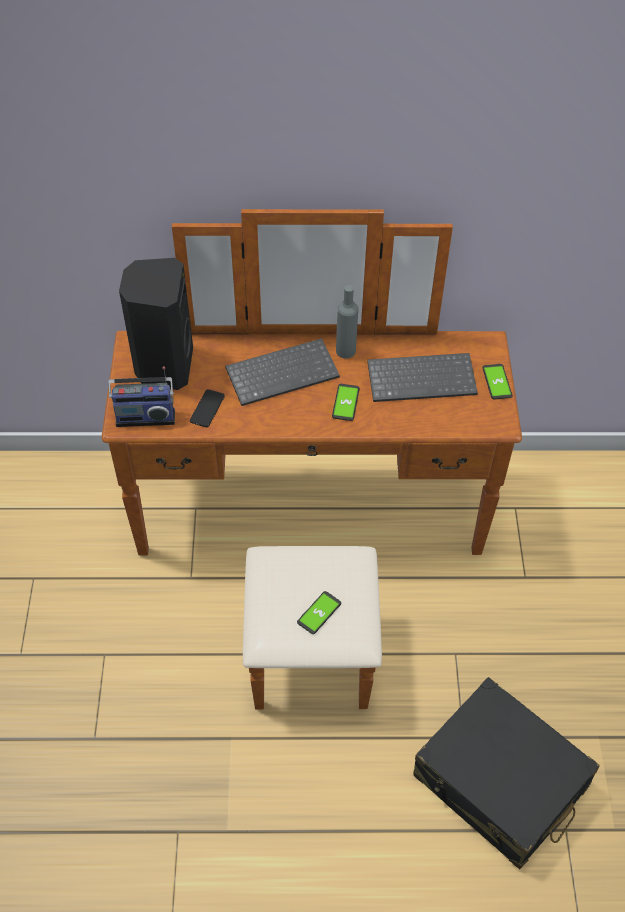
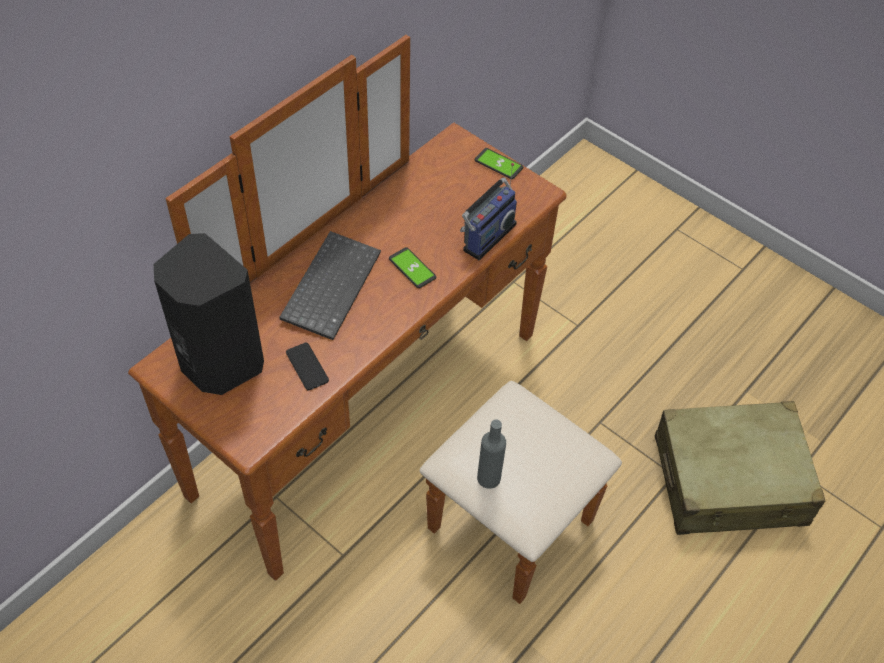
camera: 50 degrees left, 0 degrees up
radio [108,366,175,427] -> radio moved to [460,163,517,260]
phone [297,591,341,634] -> none
grey bottle [336,285,358,359] -> grey bottle moved to [477,420,506,489]
keyboard [367,353,478,402] -> none
black suitcase [413,677,600,869] -> beige suitcase [654,401,825,535]

